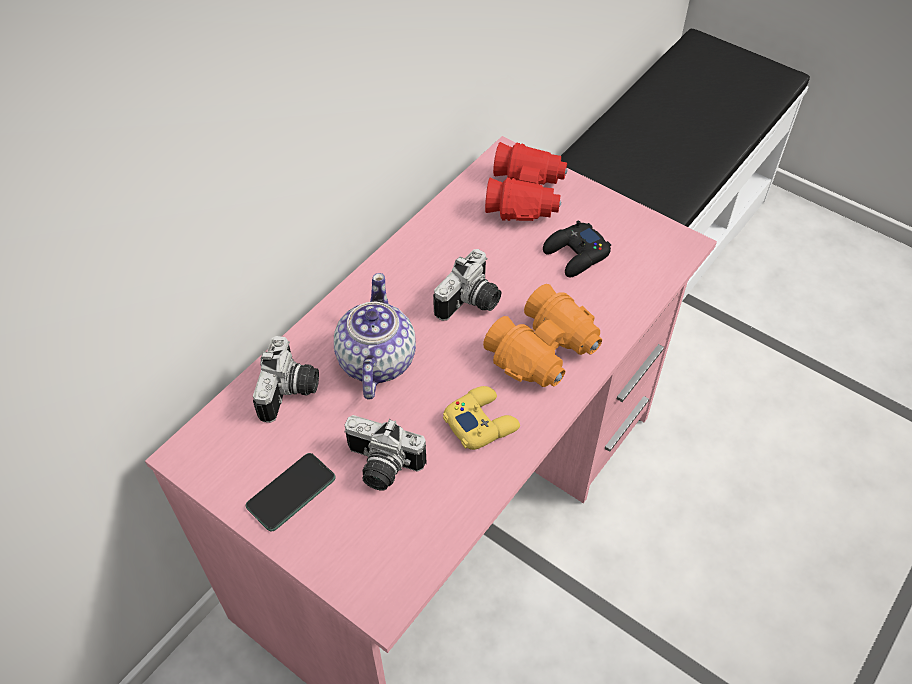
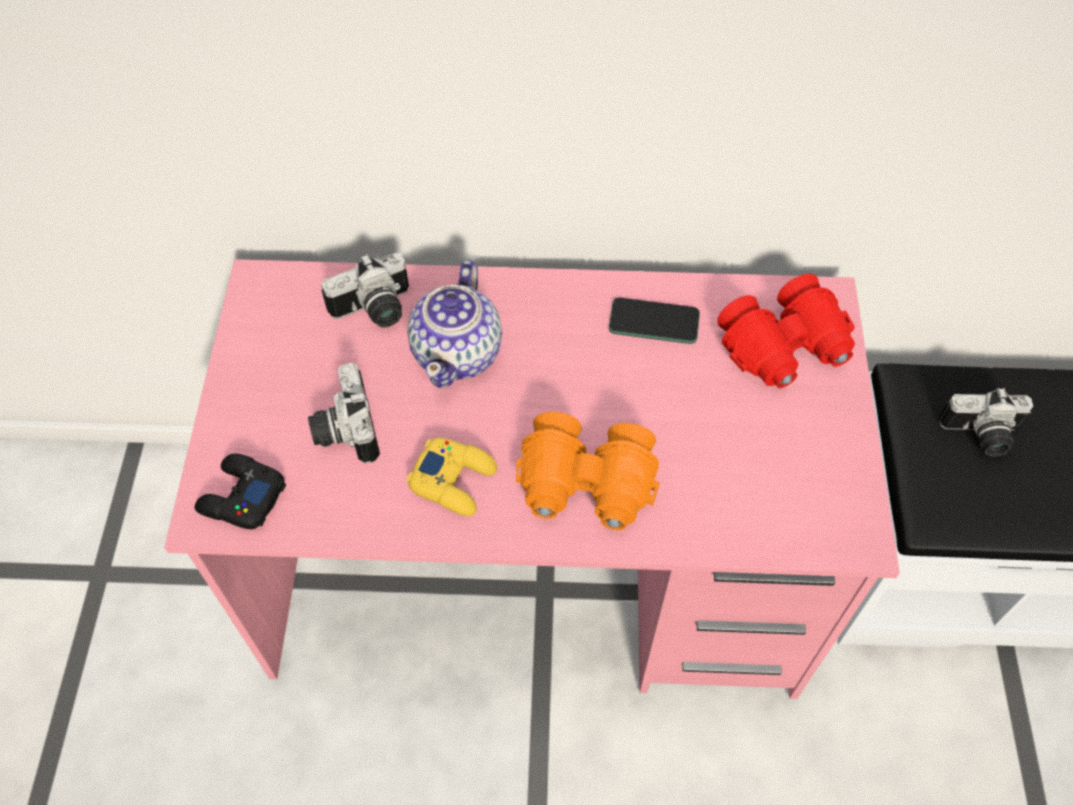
camera: 55 degrees right, 5 degrees up
phone [246,453,336,531] -> phone moved to [609,298,700,344]
teapot [334,273,416,399] -> teapot turned 135 degrees clockwise [407,260,502,388]
camera [433,249,501,321] -> camera moved to [939,388,1033,456]
black game controller [543,221,611,277] -> black game controller moved to [195,454,286,529]

